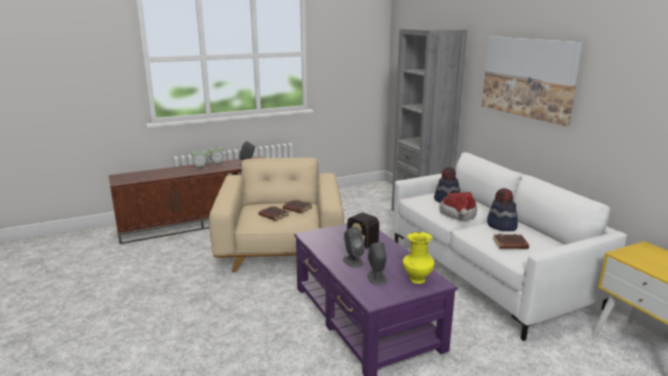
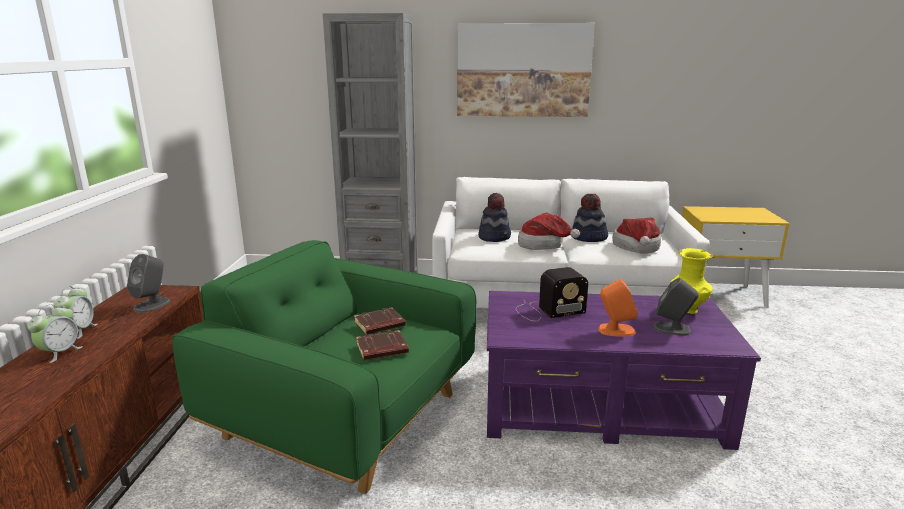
camera: 60 degrees left, 0 degrees up
beige armchair [209,158,344,272] -> green armchair [172,240,476,494]
grey speaker [343,227,365,267] -> orange speaker [598,279,638,337]
brown book [493,234,529,249] -> hat [612,218,661,253]

